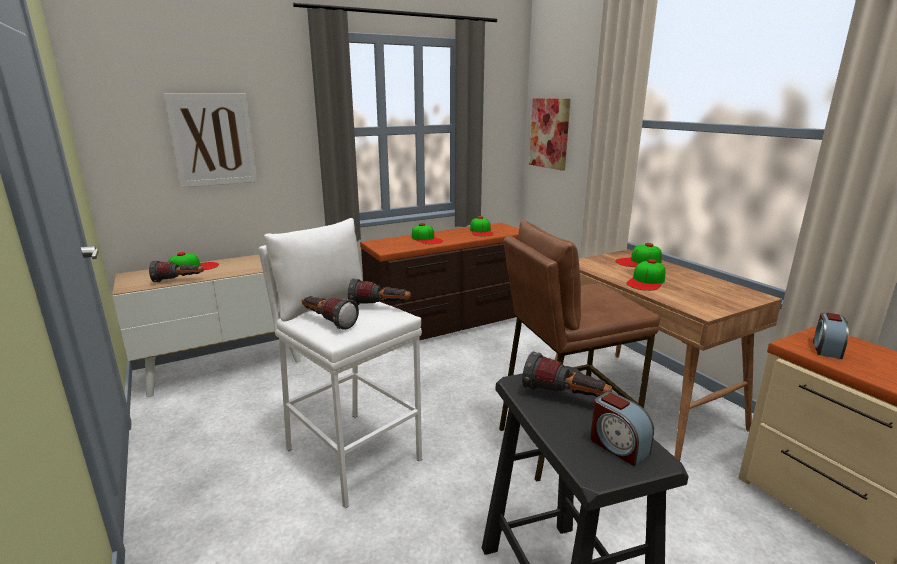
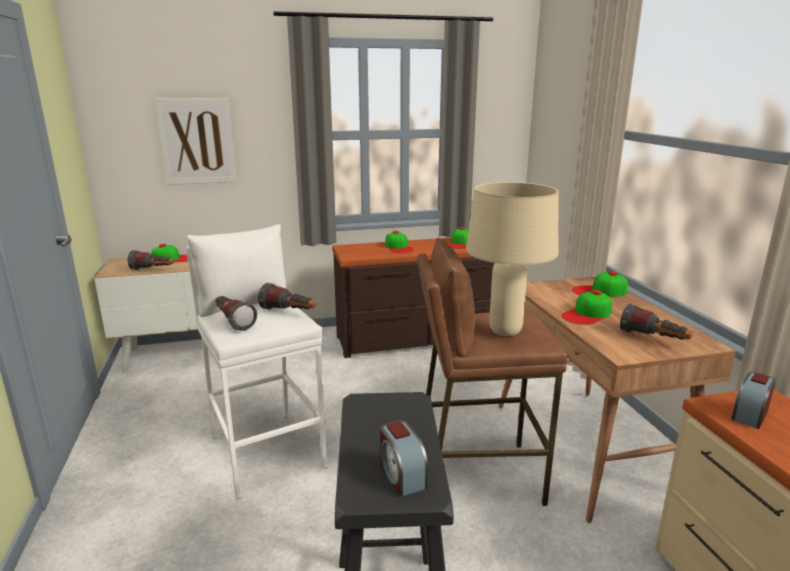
camera: 15 degrees right, 0 degrees up
flashlight [522,352,612,397] -> flashlight moved to [620,304,693,340]
picture [529,98,571,171] -> none
none -> beige table lamp [466,182,558,336]

